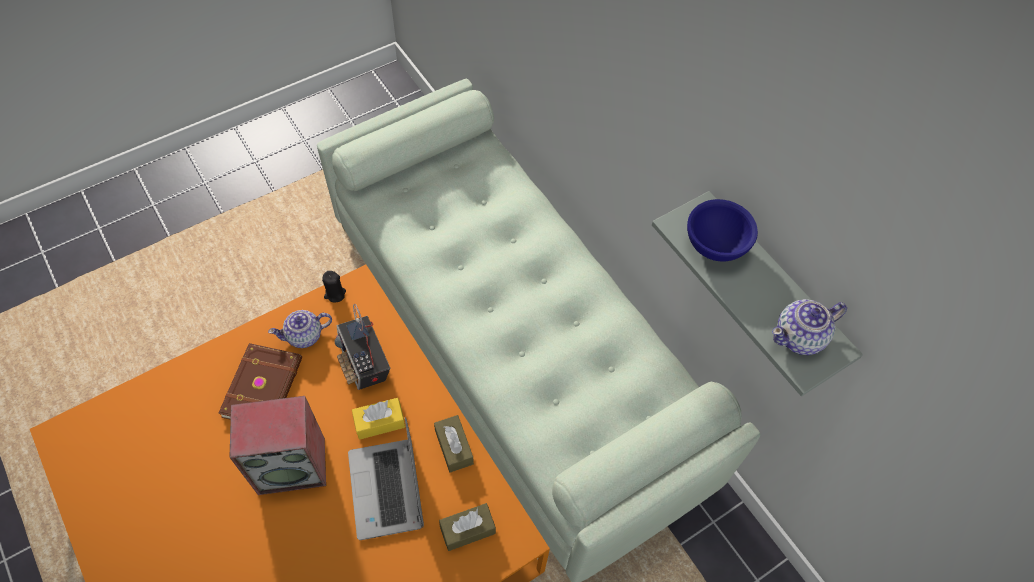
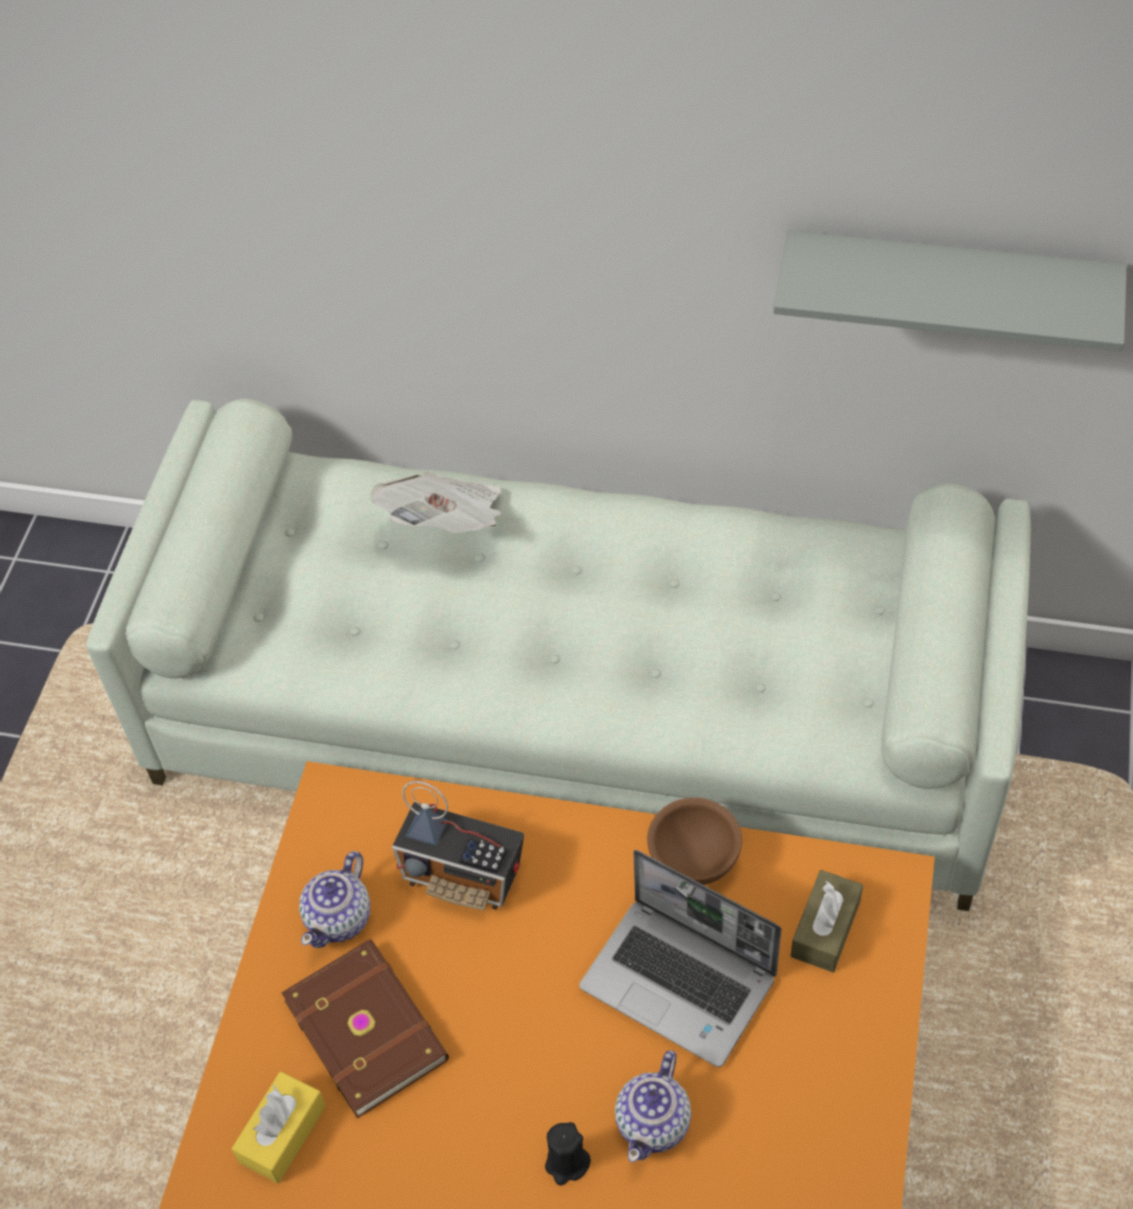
camera: 40 degrees left, 5 degrees down
speaker [229,396,326,495] -> none
black candle [322,271,346,302] -> black candle moved to [545,1122,591,1186]
yellow tissue box [352,398,405,440] -> yellow tissue box moved to [231,1071,326,1183]
brown tissue box [434,415,474,472] -> brown bowl [647,798,742,885]
blue bowl [687,199,758,262] -> none
teapot [772,299,847,355] -> teapot moved to [615,1050,691,1162]
none -> newspaper [371,472,501,533]

